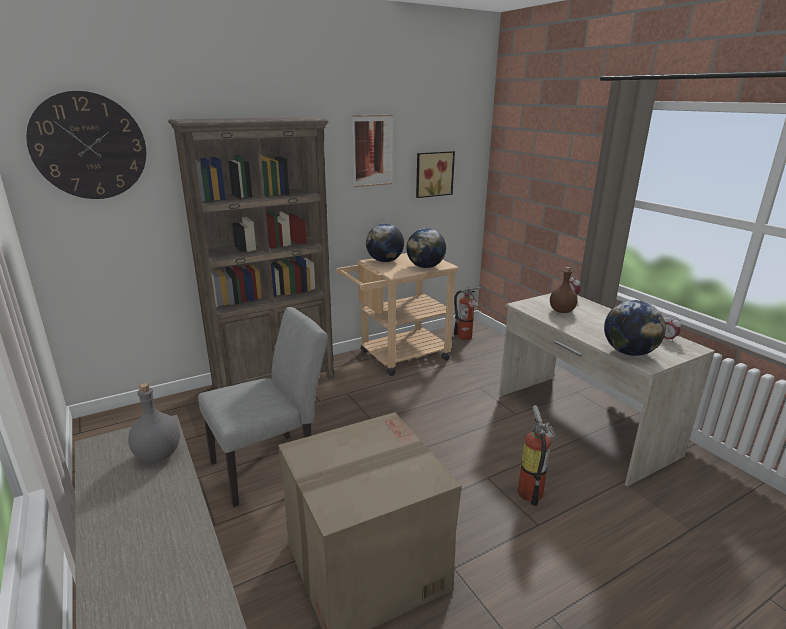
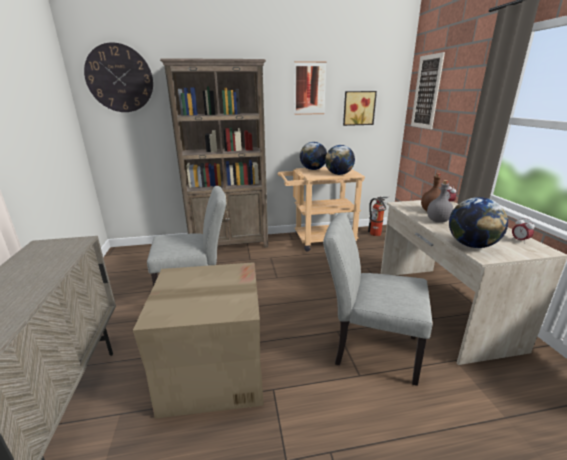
camera: 20 degrees right, 0 degrees up
grey bottle [128,383,180,462] -> grey bottle moved to [427,180,453,223]
fire extinguisher [518,405,556,506] -> grey chair [323,212,433,386]
none -> picture [411,52,445,129]

